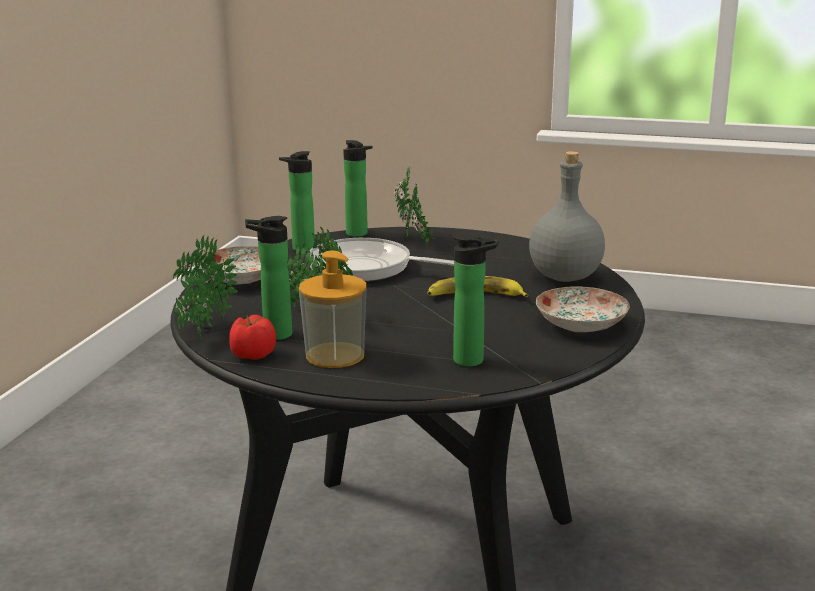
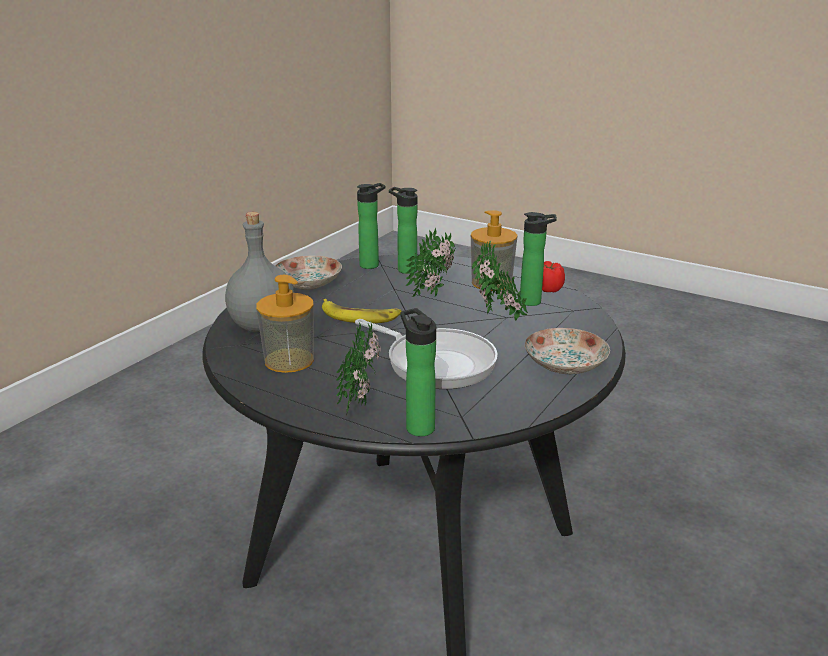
camera: 165 degrees left, 5 degrees up
potted plant [173,235,238,340] -> potted plant moved to [405,228,455,297]
bottle [279,151,315,252] -> bottle moved to [357,183,385,269]
none -> soap dispenser [256,275,314,373]

